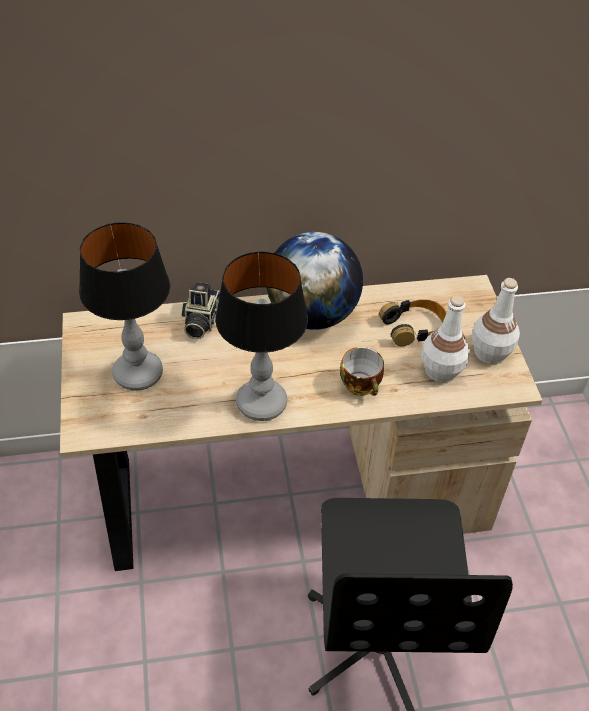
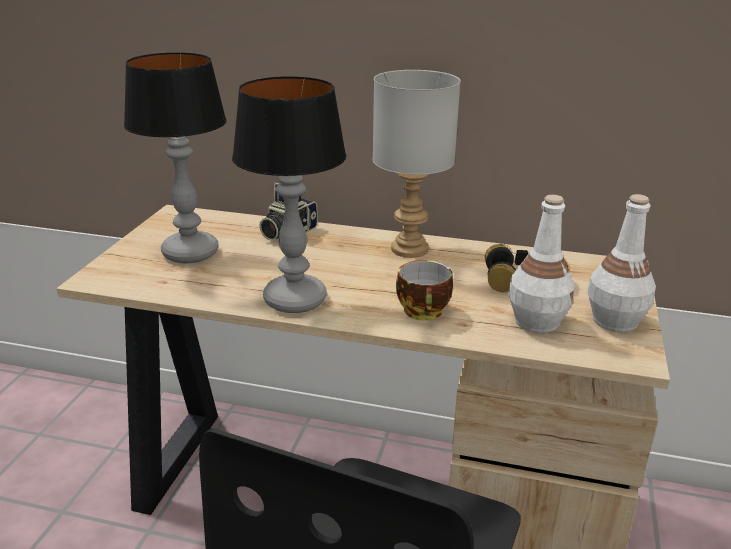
camera: 25 degrees right, 20 degrees down
globe [266,232,363,330] -> grey table lamp [373,70,461,258]

